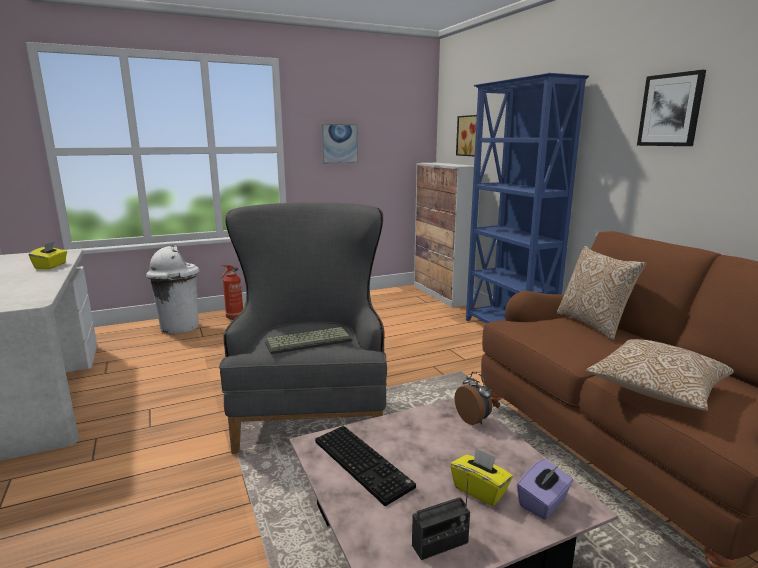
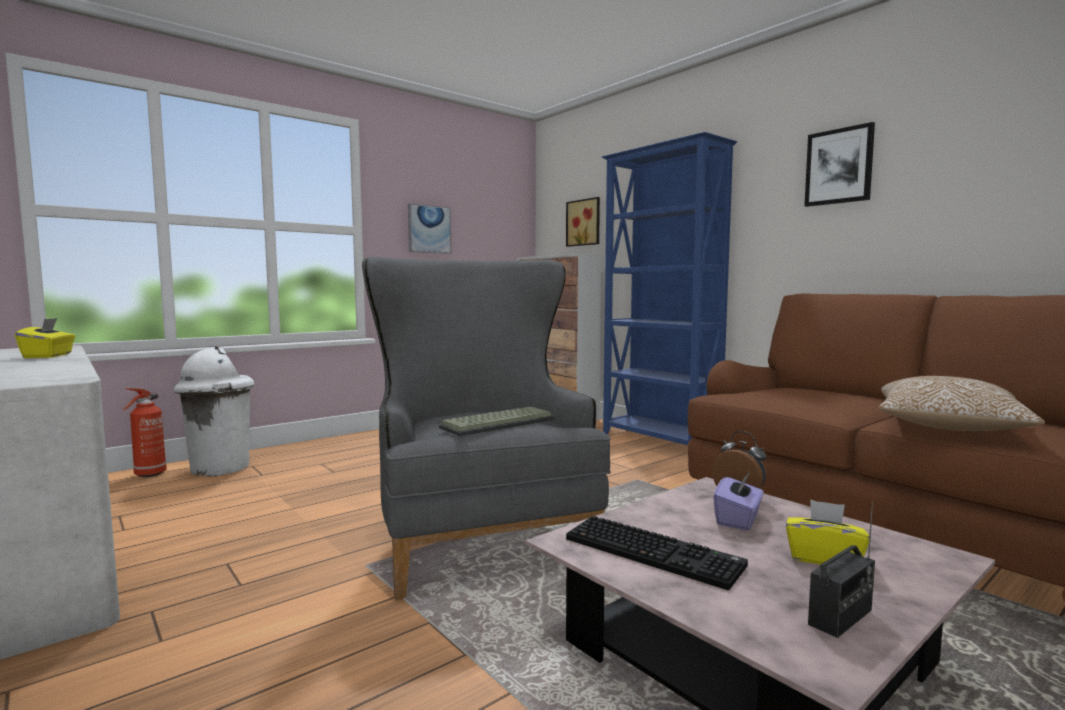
camera: 15 degrees left, 10 degrees down
fire extinguisher [220,265,243,320] -> fire extinguisher moved to [123,388,167,477]
purple tissue box [517,459,573,520] -> purple tissue box moved to [713,472,763,530]
pillow [557,246,646,341] -> none

